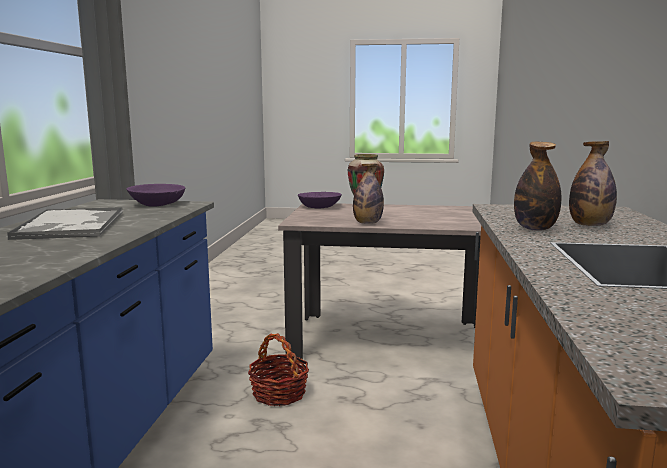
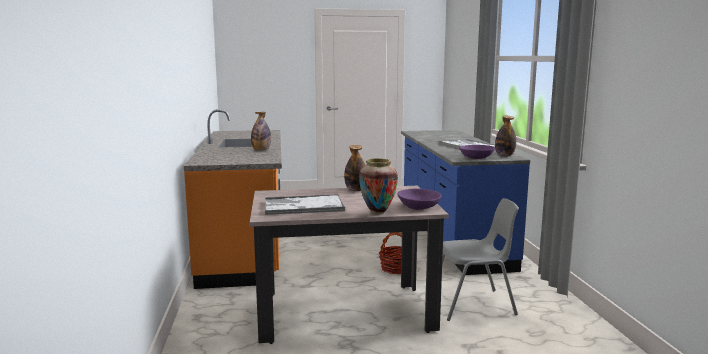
camera: 165 degrees right, 0 degrees up
bottle [569,141,617,226] -> bottle moved to [495,116,516,156]
none -> tray [265,194,345,215]
none -> grey chair [442,198,519,321]

